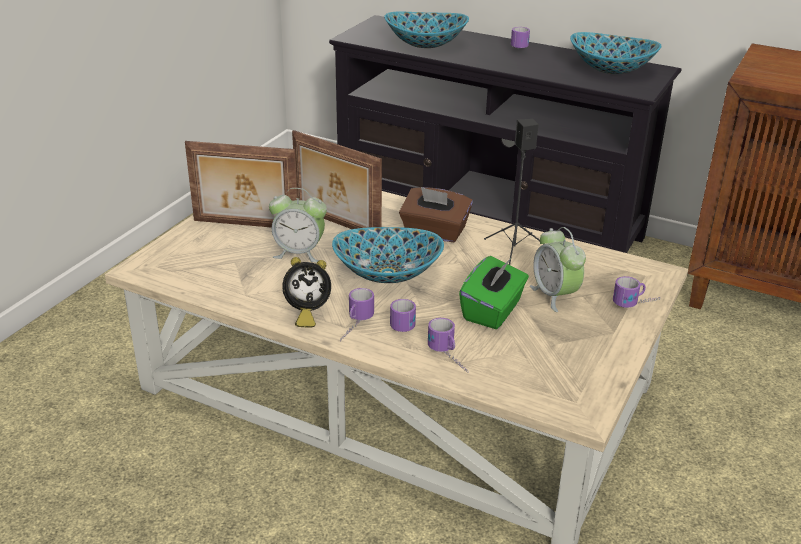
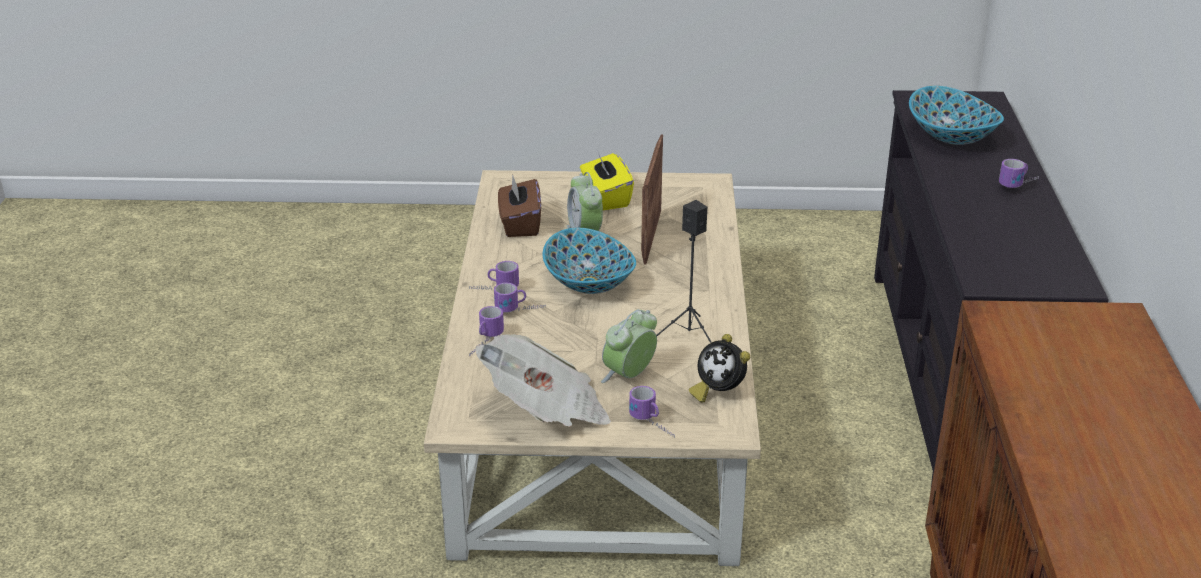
camera: 65 degrees right, 0 degrees up
picture frame [185,141,298,228] -> yellow tissue box [580,151,634,210]
alarm clock [282,257,331,328] -> alarm clock moved to [689,334,750,402]
brown tissue box [399,187,473,242] -> brown tissue box moved to [498,174,541,237]
green tissue box [459,256,529,329] -> none
bowl [570,32,661,74] -> none
none -> newspaper [475,334,611,427]

